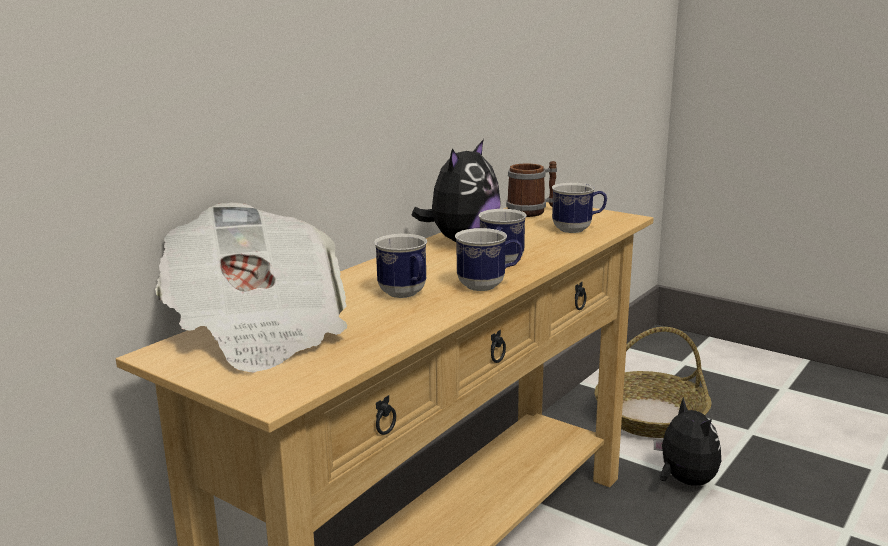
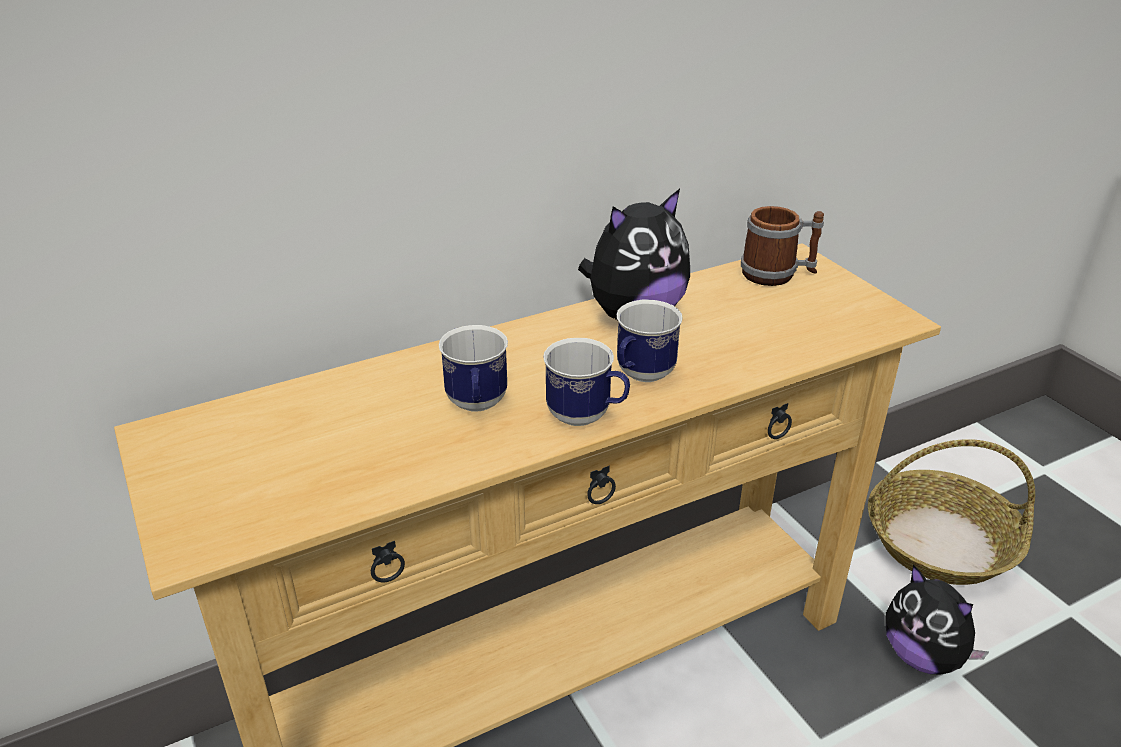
camera: 25 degrees right, 15 degrees up
newspaper [155,203,347,373] -> none
mug [552,183,607,233] -> none
plush toy [654,397,721,486] -> plush toy turned 135 degrees clockwise [886,564,989,674]

